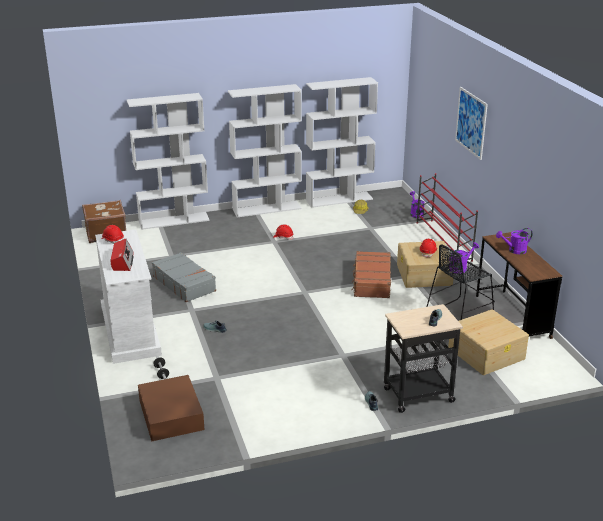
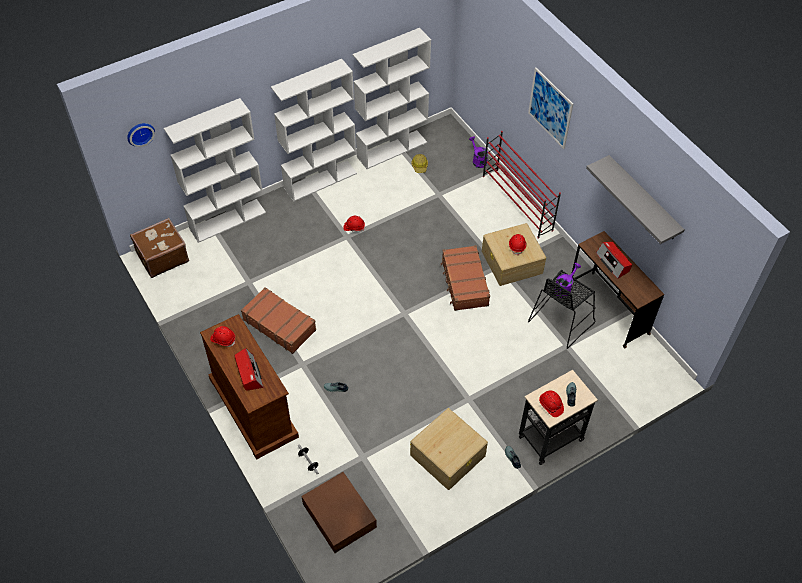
camera: 15 degrees left, 25 degrees up
white dresser [95,229,162,364] -> brown dresser [200,314,299,460]
grey suitcase [152,252,216,302] -> brown suitcase [241,287,316,354]
beige storage box [448,309,529,375] -> beige storage box moved to [410,408,488,490]
purple watering can [496,228,533,254] -> radio [596,242,632,279]
none -> wall clock [127,123,155,147]
none -> red hard hat [539,391,564,417]
none -> grey shelf [586,155,685,244]

